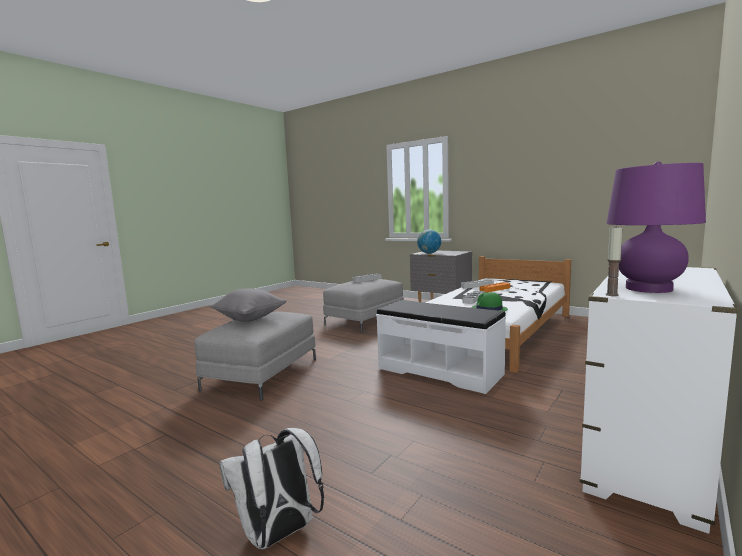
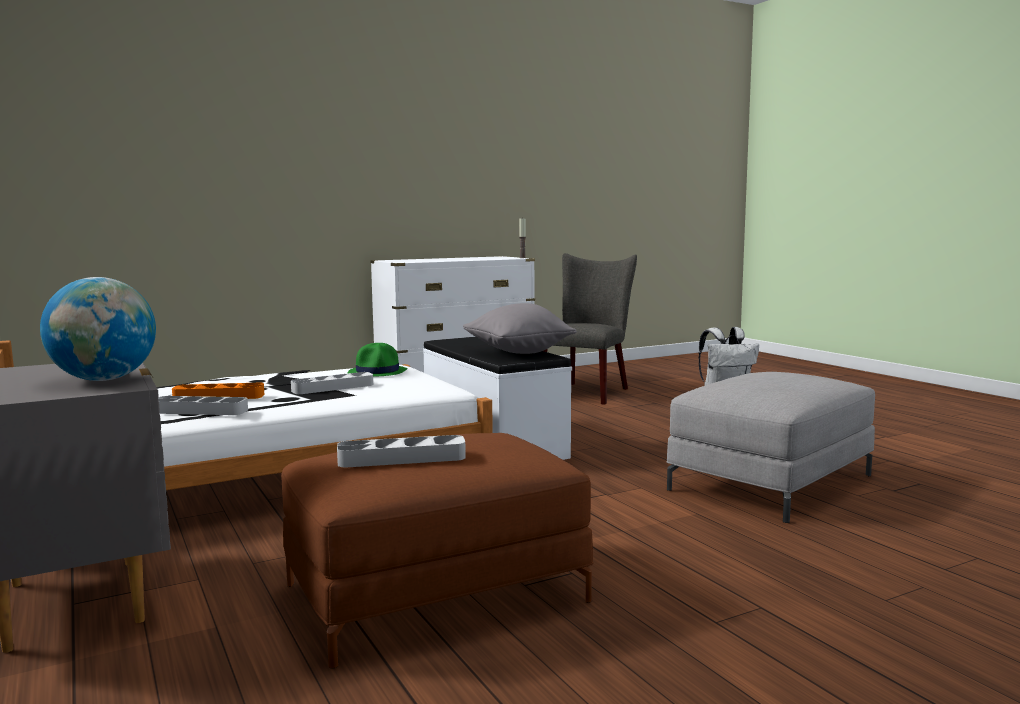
camera: 155 degrees left, 0 degrees up
grey pillow [210,288,286,322] -> grey pillow moved to [463,303,577,354]
grey ottoman [323,279,404,332] -> brown ottoman [281,433,594,668]
purple table lamp [607,161,706,293] -> none
none -> grey chair [544,253,637,405]

